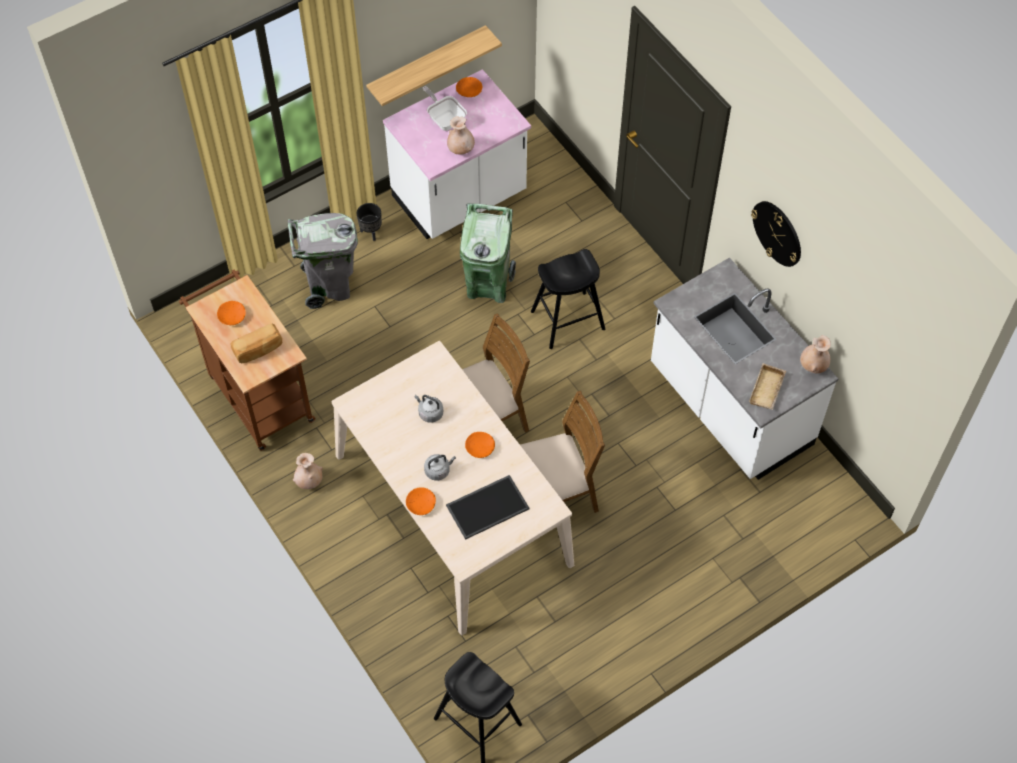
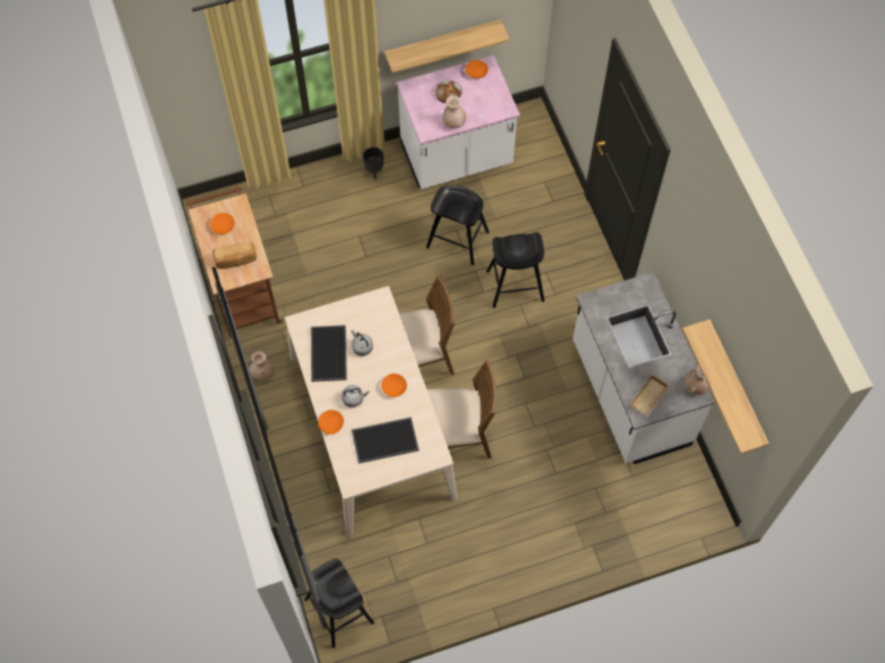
camera: 15 degrees right, 5 degrees up
grey trash can [288,213,358,309] -> none
frying pan [423,86,467,131] -> bread [435,80,462,103]
green trash can [460,204,516,303] -> black stool [426,185,489,265]
wall clock [751,201,801,267] -> none
none -> tray [311,325,347,382]
none -> shelf [682,319,769,454]

